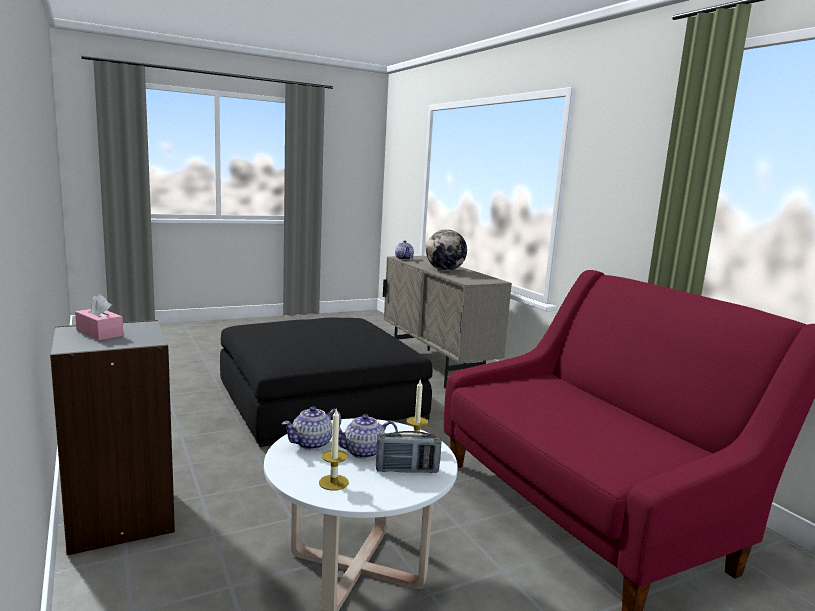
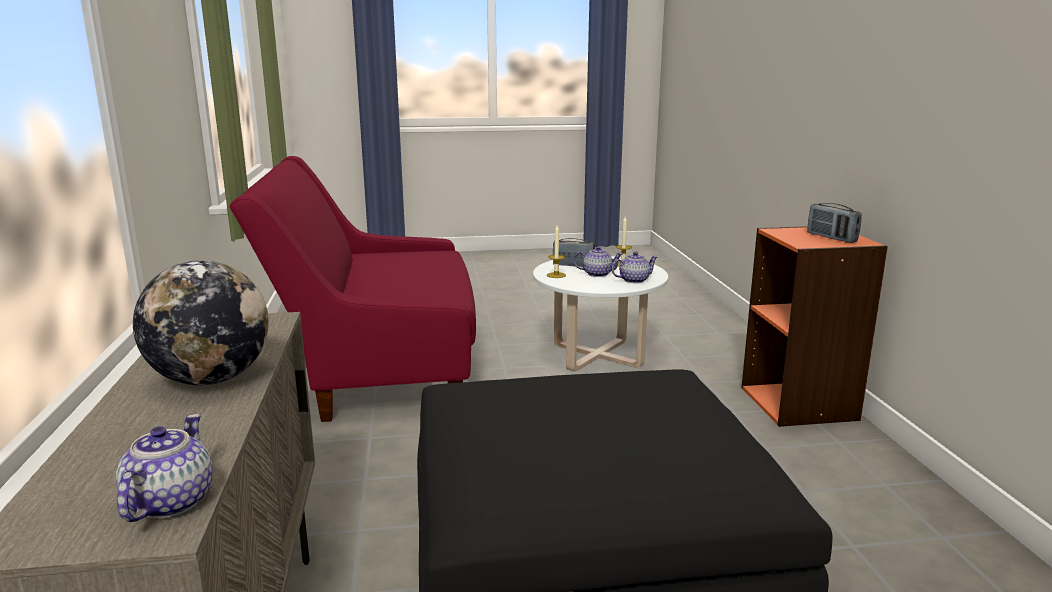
camera: 160 degrees left, 5 degrees up
grey bookcase [50,320,175,555] -> orange bookcase [741,226,888,427]
pink tissue box [75,294,123,340] -> radio [807,203,862,243]

